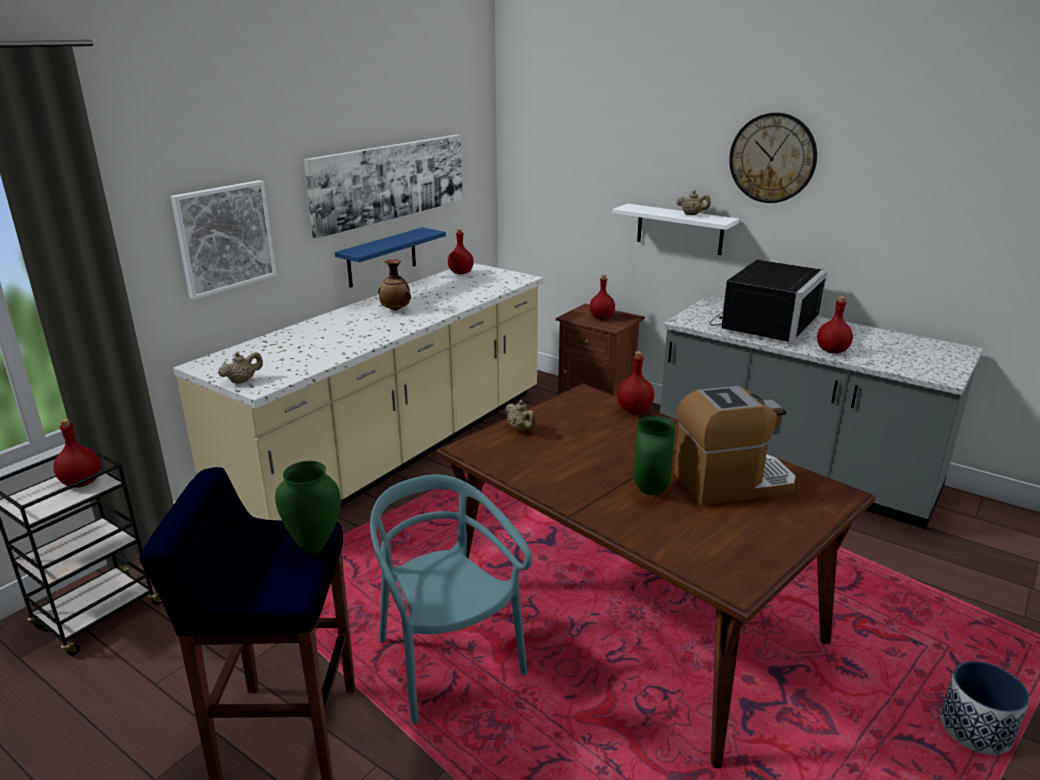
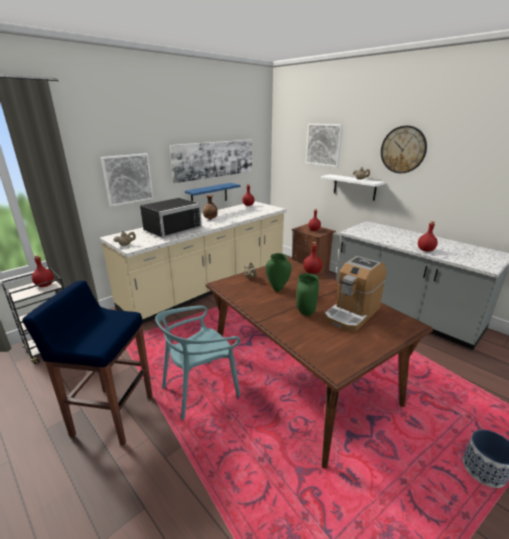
camera: 10 degrees right, 0 degrees up
green vase [275,461,341,554] -> green vase moved to [266,253,292,291]
turquoise chair [370,474,532,724] -> turquoise chair turned 105 degrees counterclockwise [155,305,241,420]
coffee machine [674,386,796,506] -> coffee machine turned 135 degrees clockwise [324,256,386,332]
black microwave [710,260,828,343] -> black microwave moved to [140,198,202,238]
none -> picture [306,124,343,167]

